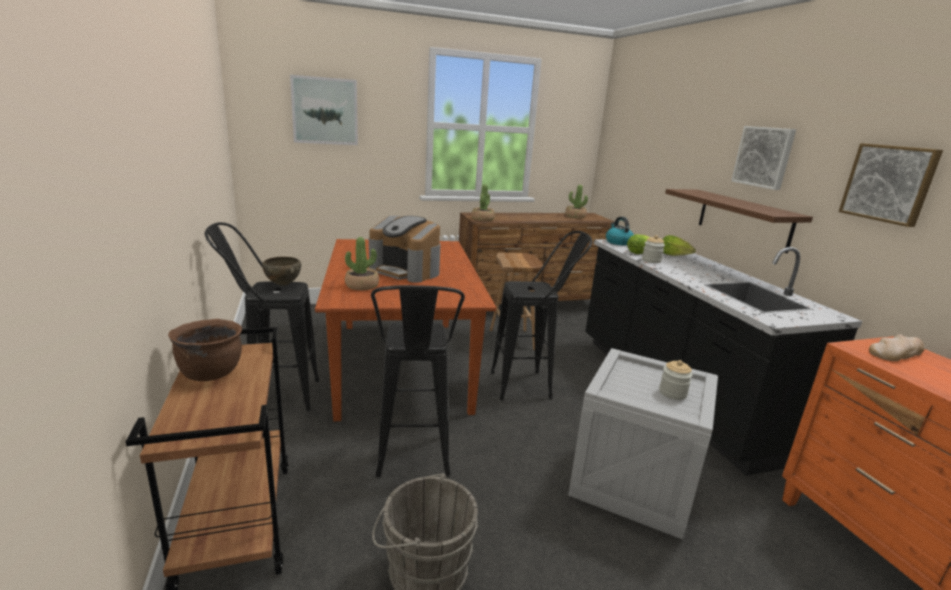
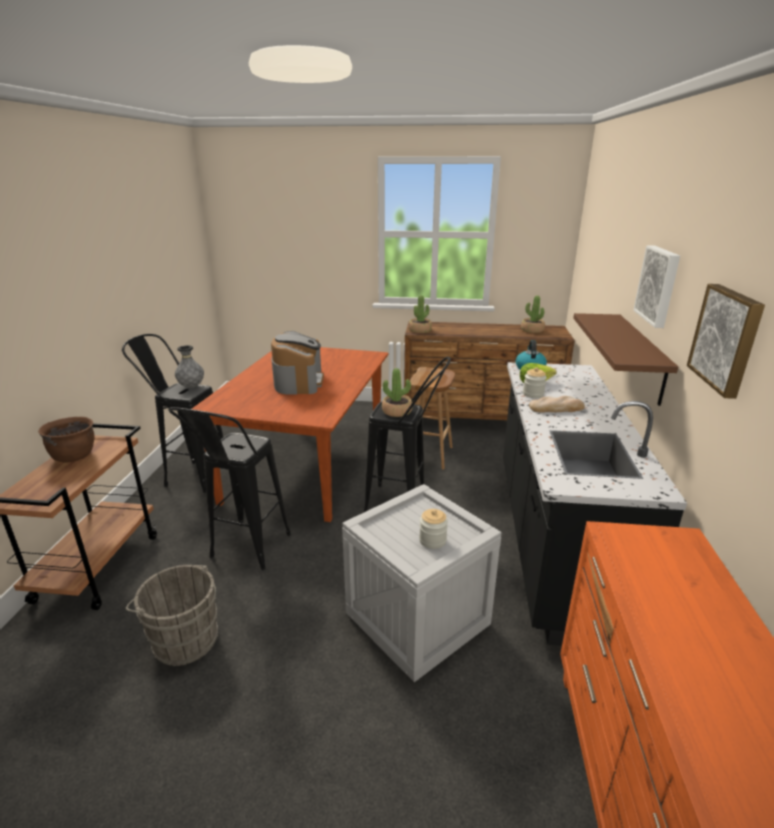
camera: 25 degrees right, 5 degrees up
brown bowl [262,257,301,286] -> grey vase [175,345,204,388]
picture [290,75,358,145] -> none
potted plant [345,237,379,290] -> potted plant moved to [382,368,413,417]
coffee machine [369,216,441,283] -> coffee machine turned 150 degrees counterclockwise [271,331,324,395]
lettuce [662,235,696,256] -> none
bread [869,334,925,361] -> bread moved to [529,396,585,413]

